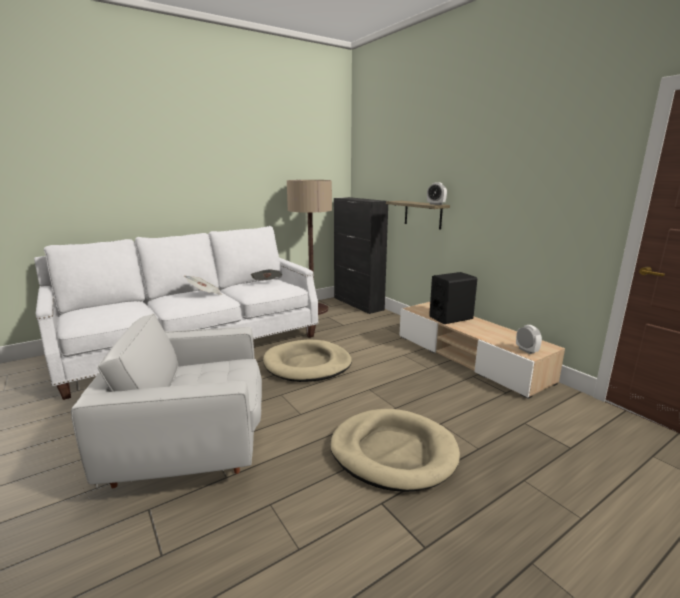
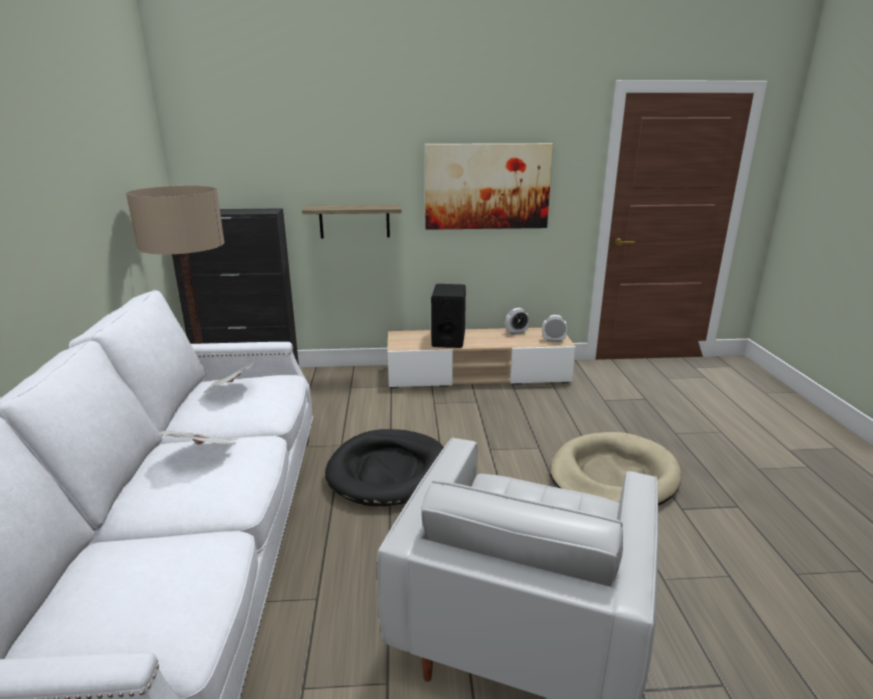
camera: 60 degrees left, 5 degrees up
beige dog bed [263,339,352,382] -> black dog bed [325,429,444,506]
alarm clock [427,182,447,205] -> alarm clock moved to [505,308,529,335]
none -> picture [425,143,553,230]

